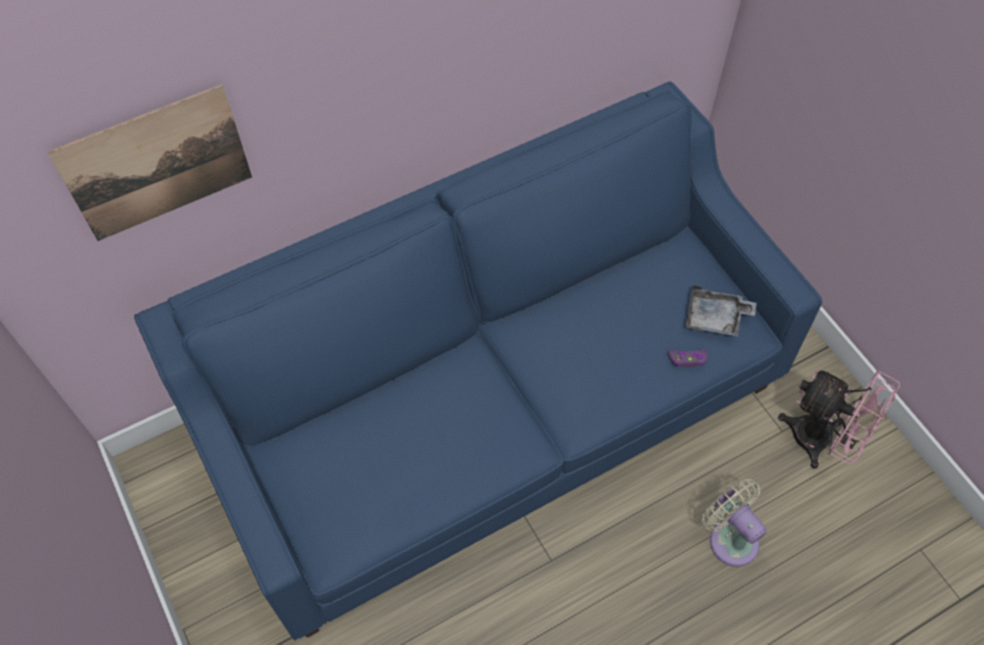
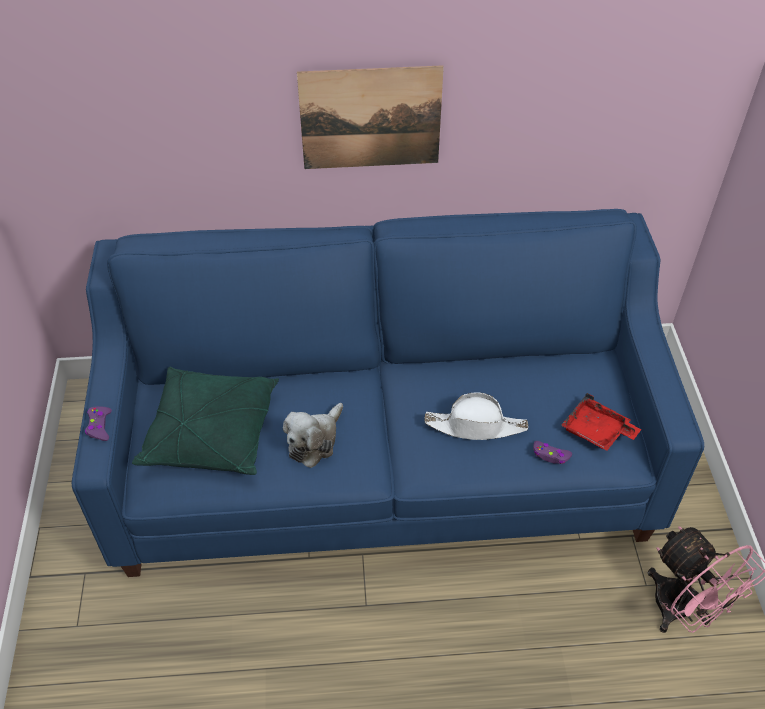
camera: 25 degrees right, 10 degrees down
picture [47,84,252,241] -> picture moved to [297,65,444,169]
grey tray [686,285,757,337] -> red tray [561,393,641,451]
beige fan [702,479,767,567] -> none
none -> purple game controller [85,406,112,441]
none -> green pillow [132,367,279,475]
none -> plush toy [283,403,343,468]
none -> white hat [424,392,528,440]

